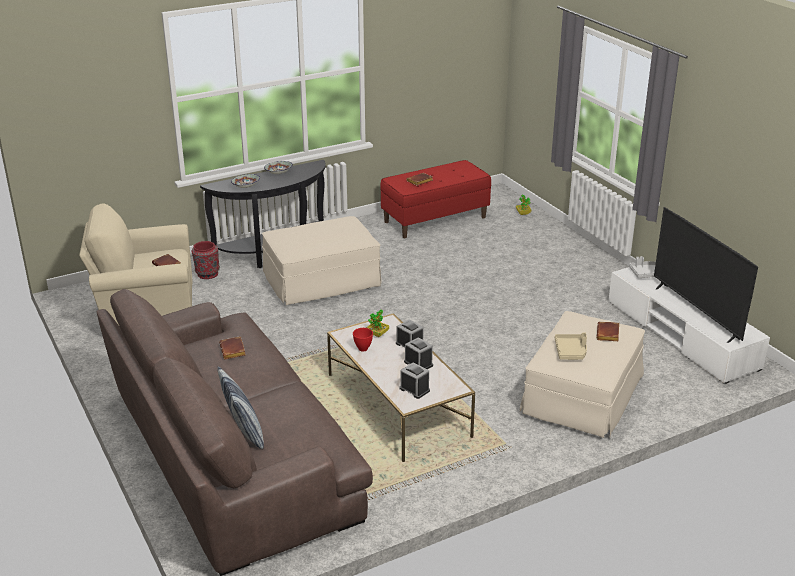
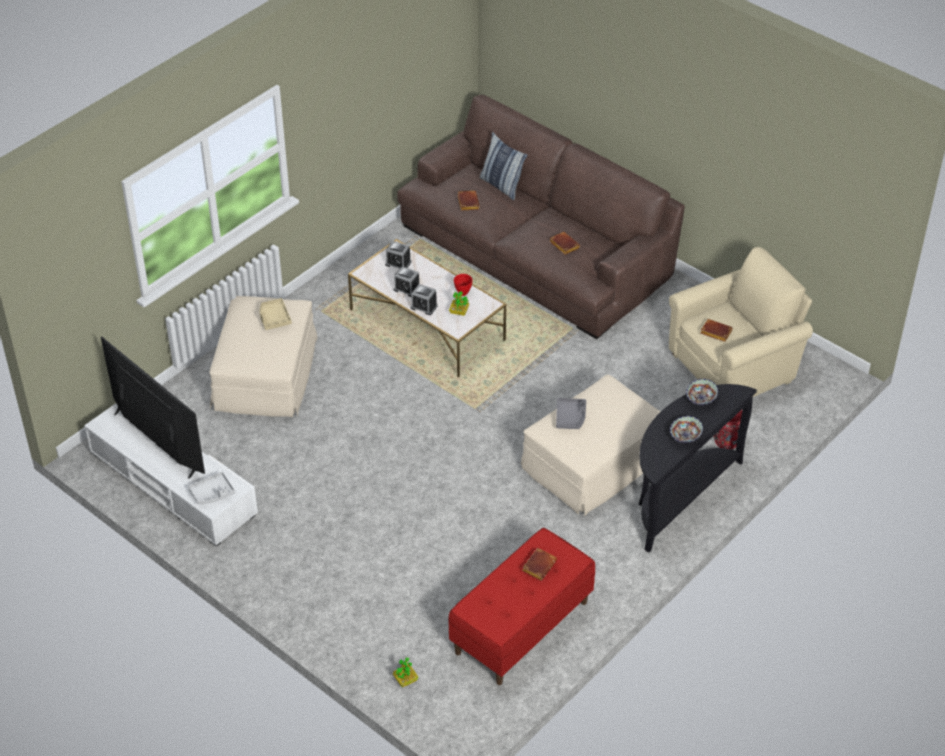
camera: 160 degrees right, 15 degrees up
brown book [597,321,619,341] -> brown book moved to [457,191,480,211]
none -> grey tray [556,398,586,429]

